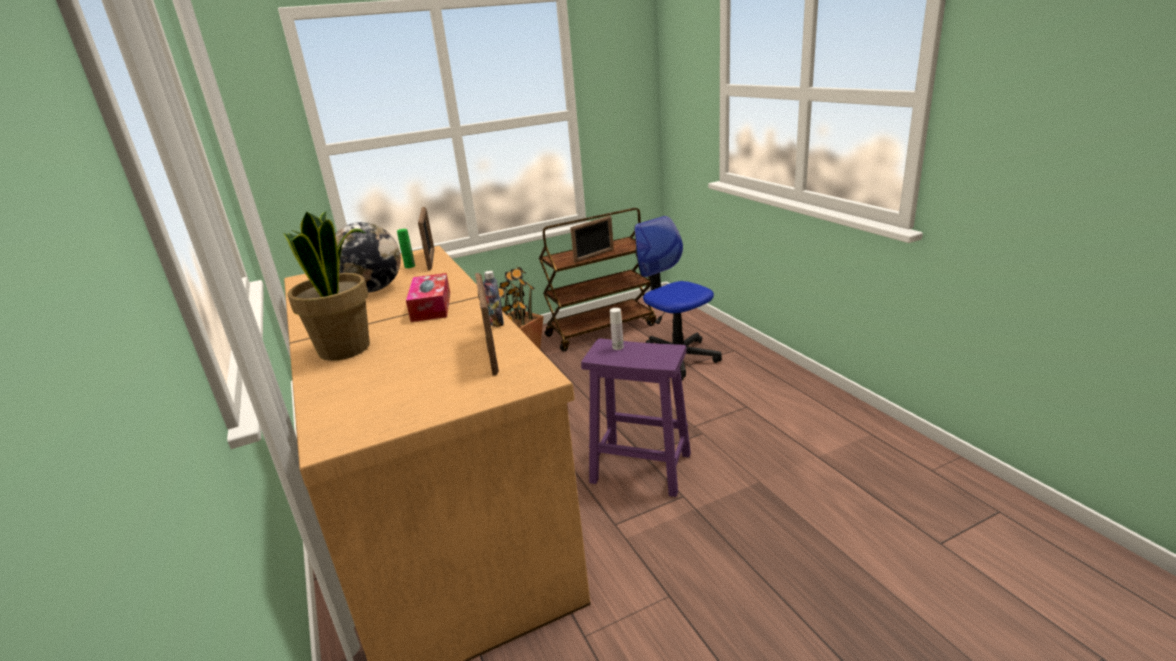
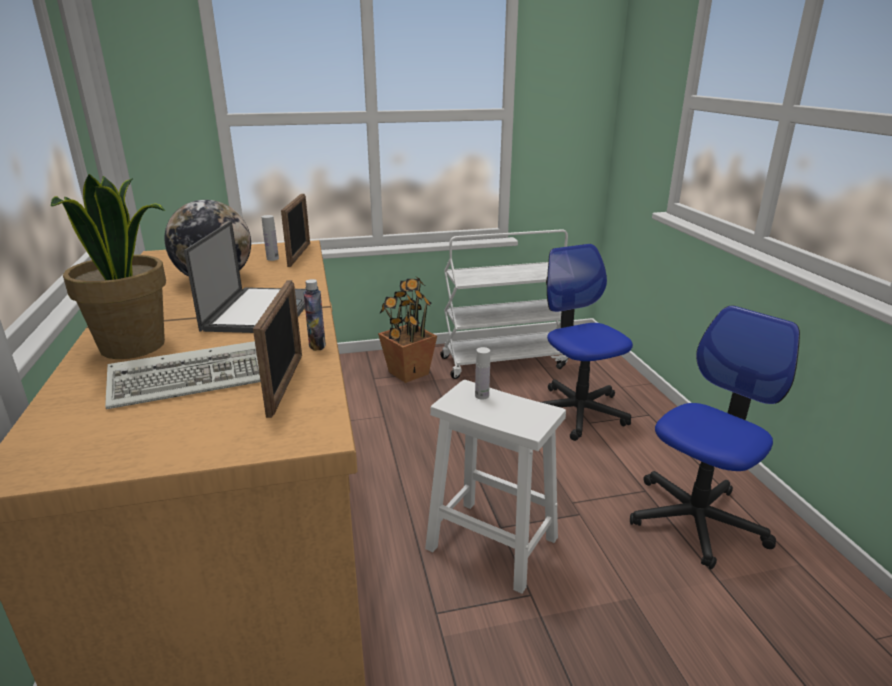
camera: 10 degrees right, 0 degrees up
green bottle [397,229,415,268] -> white bottle [262,215,279,261]
tissue box [406,273,450,322] -> laptop [184,221,306,333]
brown cart [539,208,656,351] -> white cart [440,229,568,379]
picture frame [570,216,614,263] -> none
purple stool [581,338,691,497] -> white stool [425,380,566,594]
none -> keyboard [105,341,261,409]
none -> office chair [630,306,800,569]

